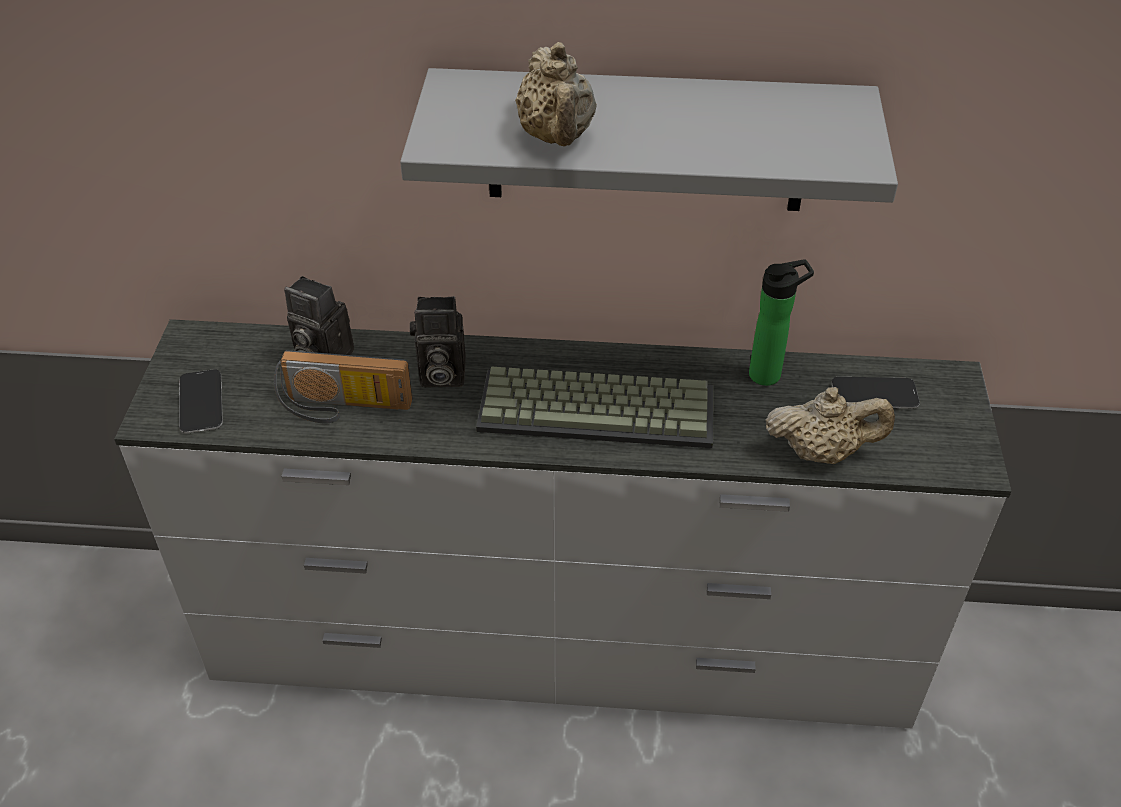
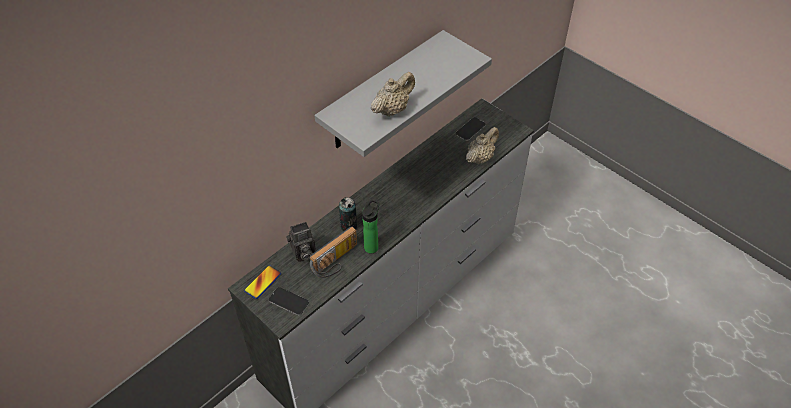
camera: 50 degrees left, 5 degrees up
camera [410,296,466,388] -> can [339,197,357,231]
keyboard [476,366,714,448] -> none
beige teapot [515,42,597,147] -> beige teapot turned 75 degrees counterclockwise [371,72,415,117]
bottle [749,259,814,386] -> bottle moved to [362,200,380,254]
none -> phone [244,265,281,299]

